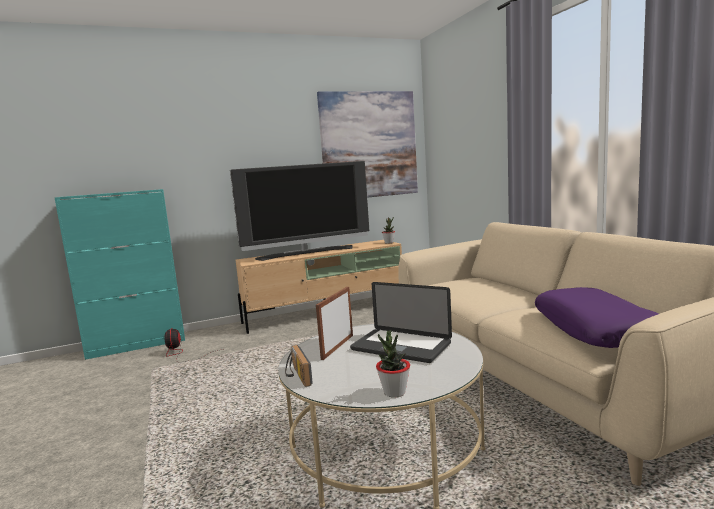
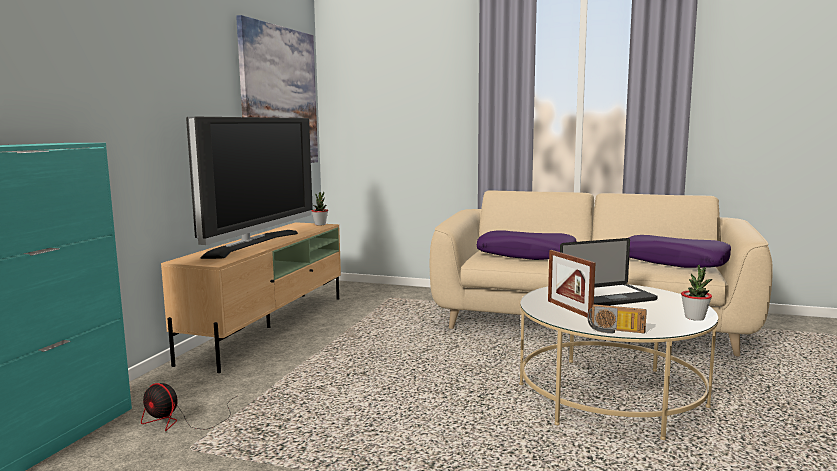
camera: 50 degrees left, 0 degrees up
none -> purple pillow [477,231,576,260]

